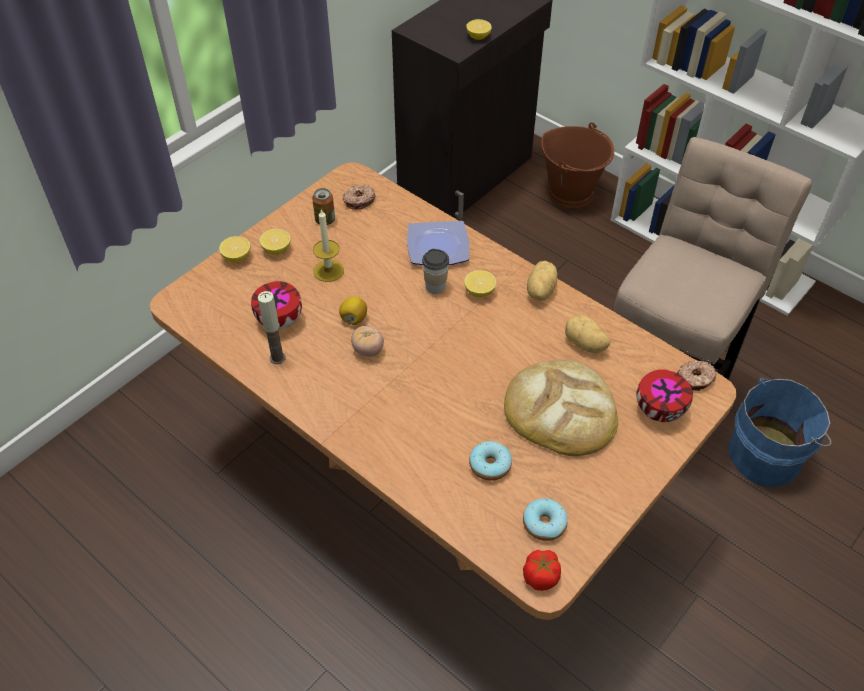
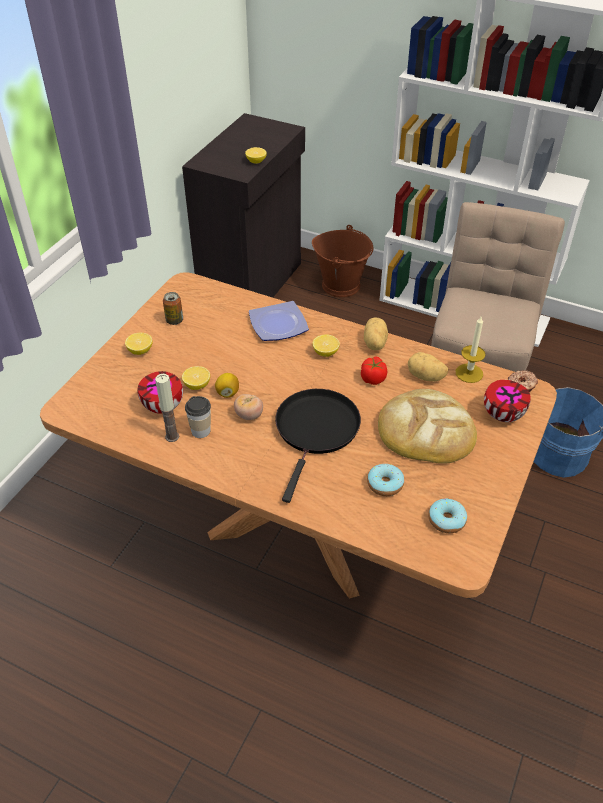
camera: 15 degrees left, 5 degrees down
lemon [219,236,250,262] -> lemon moved to [182,366,210,390]
candle [313,209,344,282] -> candle moved to [456,317,486,383]
donut [342,185,375,210] -> none
cup [422,249,449,294] -> cup moved to [185,396,211,438]
tomato [523,550,561,591] -> tomato moved to [361,356,387,385]
none -> black frying pan [275,389,361,503]

